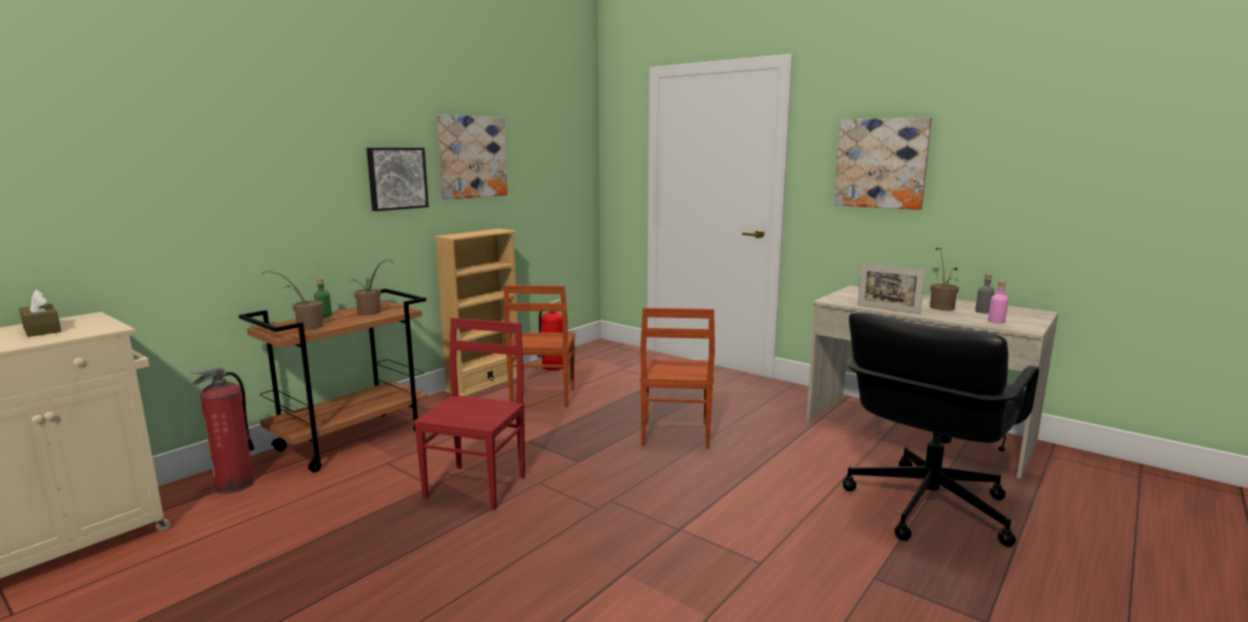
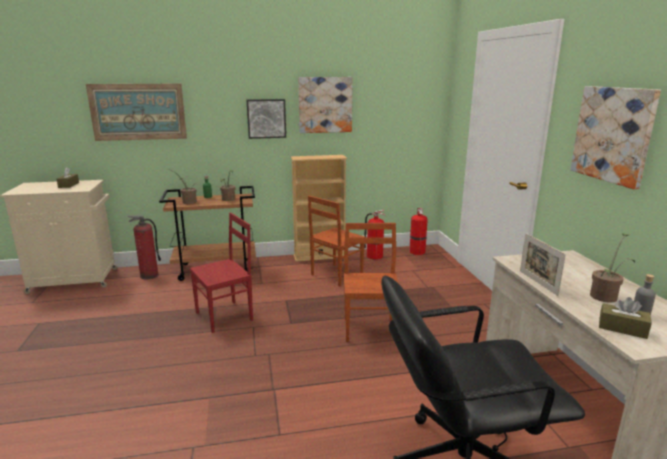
camera: 40 degrees right, 5 degrees up
brown chair [640,308,715,448] -> brown chair turned 135 degrees clockwise [344,223,399,342]
pink bottle [988,281,1008,324] -> brown tissue box [599,297,652,339]
none -> picture [86,84,187,141]
none -> fire extinguisher [409,208,428,255]

